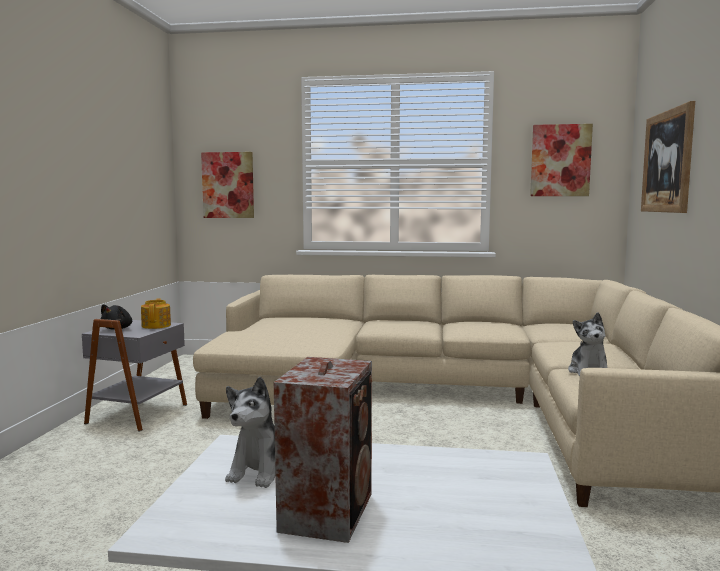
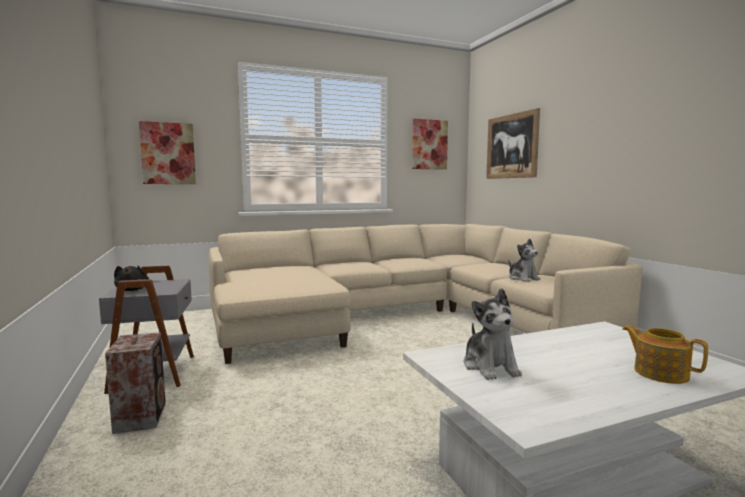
camera: 30 degrees left, 0 degrees up
teapot [141,298,171,329] -> teapot moved to [622,325,708,384]
speaker [274,357,372,543] -> speaker moved to [105,332,166,434]

